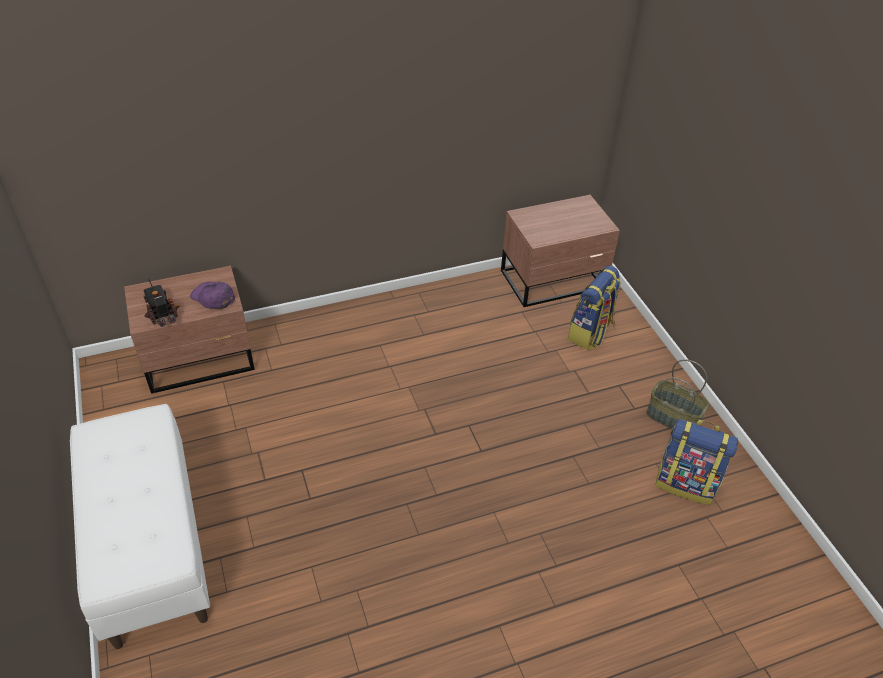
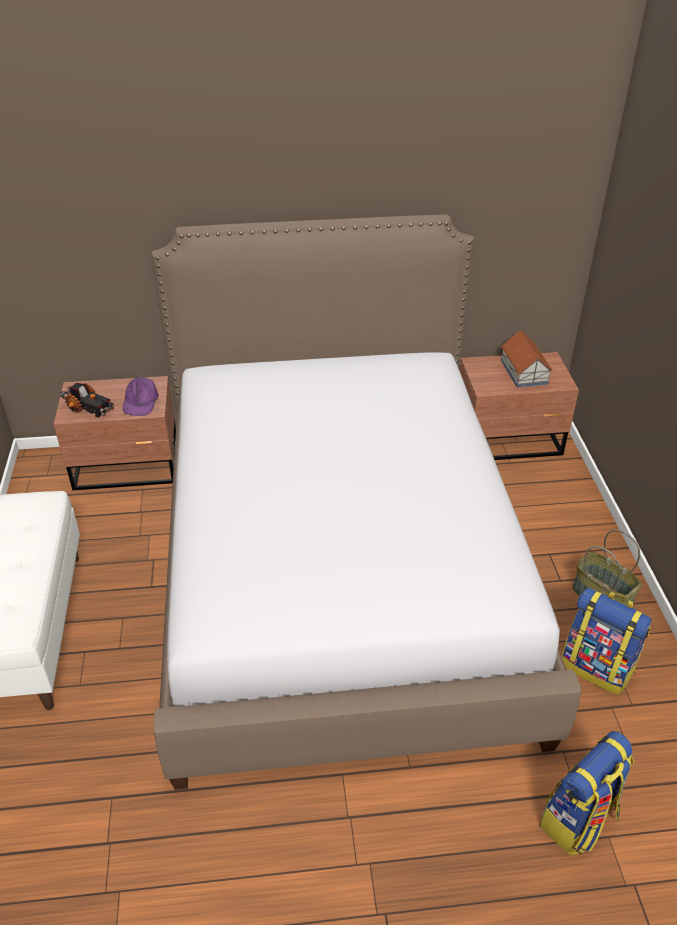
camera: 15 degrees right, 5 degrees down
toy truck [142,279,179,327] -> toy truck turned 135 degrees clockwise [60,383,114,418]
purple cap [190,281,235,309] -> purple cap turned 135 degrees counterclockwise [122,376,159,416]
backpack [567,266,621,351] -> backpack moved to [540,731,634,856]
none -> bed [151,214,581,790]
none -> toy house [501,330,553,388]

